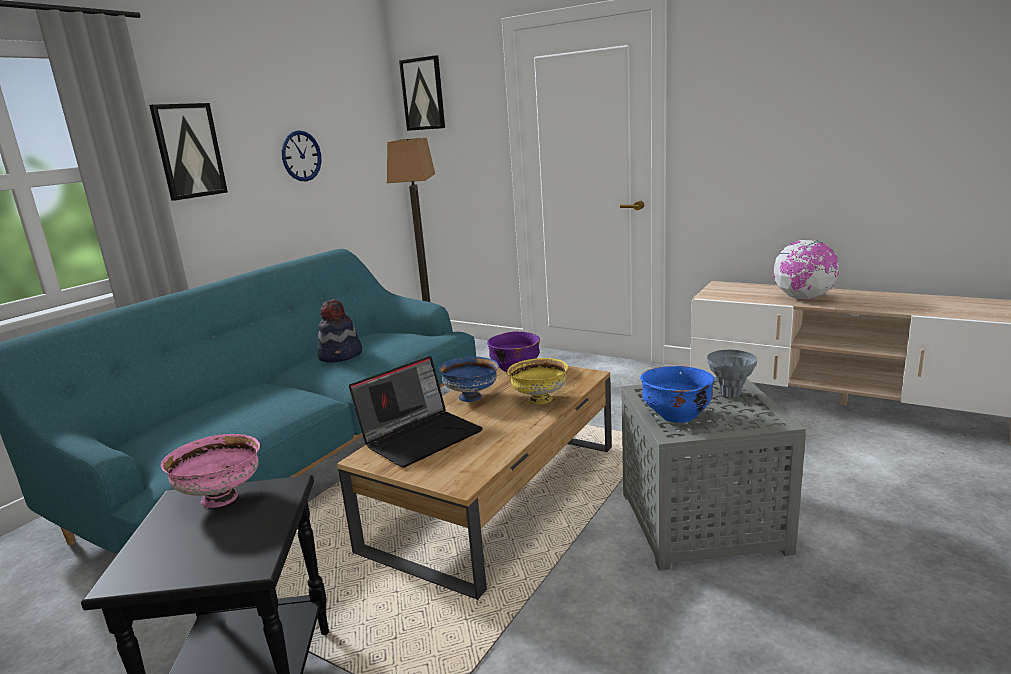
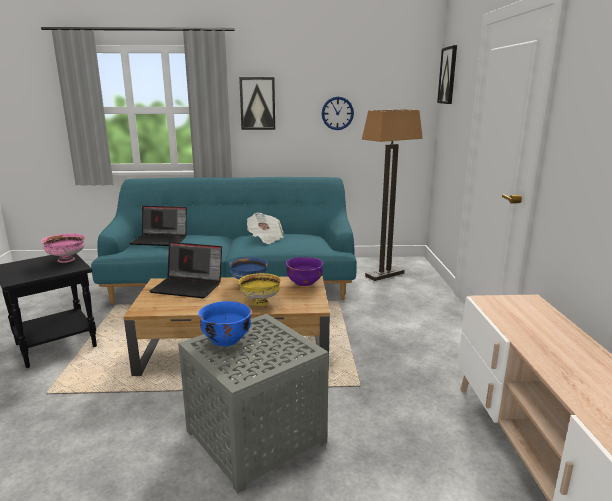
camera: 55 degrees right, 0 degrees up
hat [317,299,362,363] -> newspaper [247,213,284,244]
grey vase [707,350,757,398] -> none
globe [773,240,839,300] -> none
none -> laptop [129,206,187,246]

